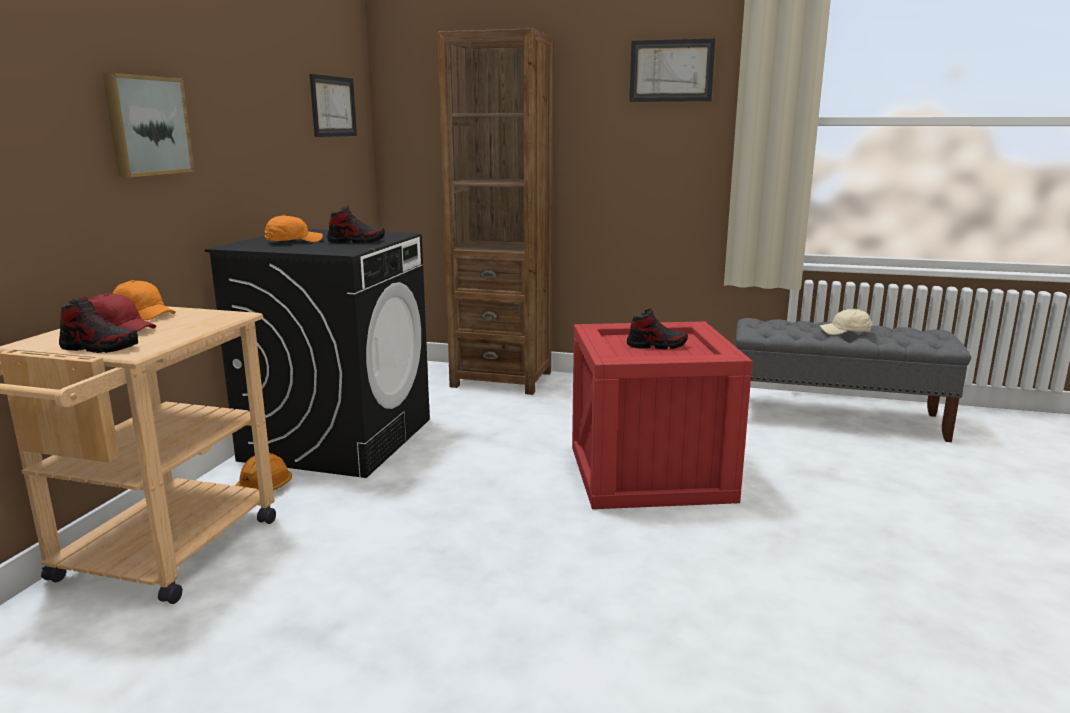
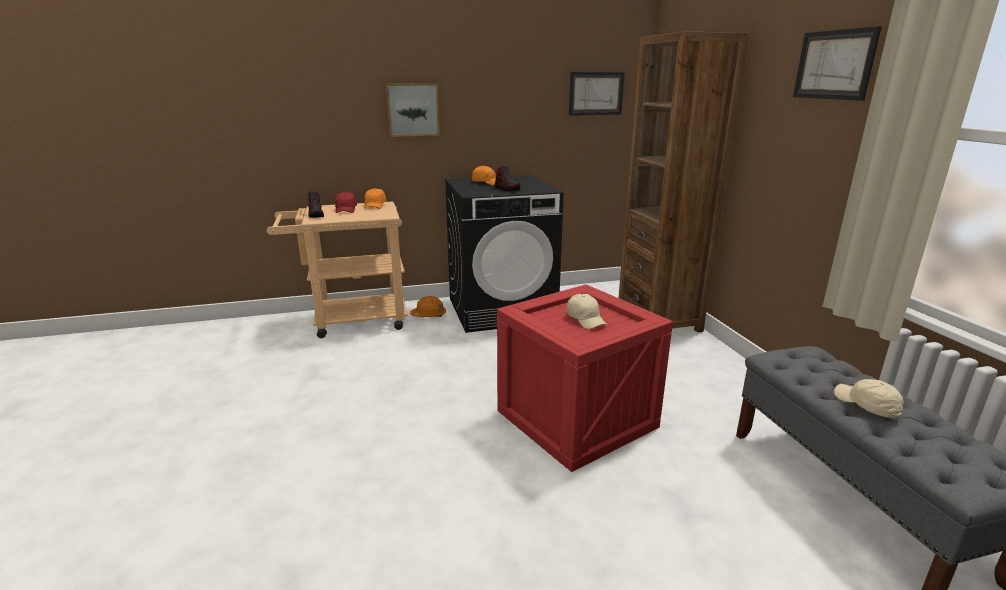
camera: 60 degrees right, 5 degrees up
shoe [627,309,688,350] -> beige cap [567,294,607,329]

